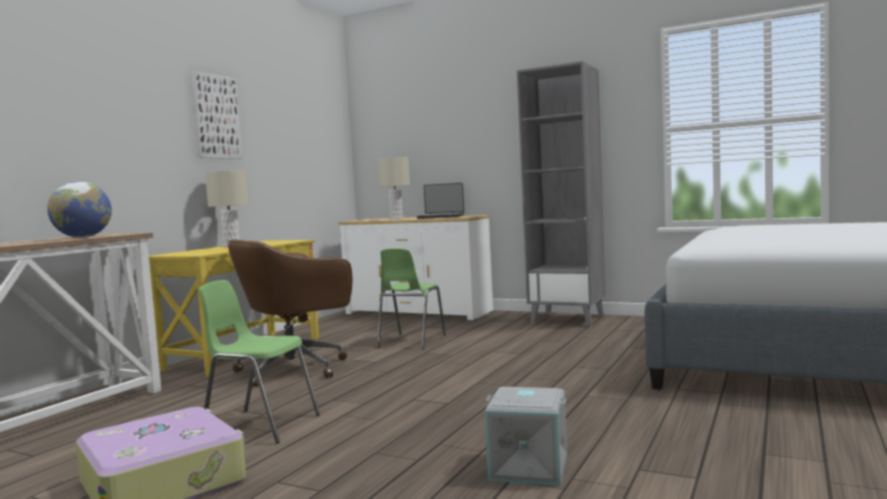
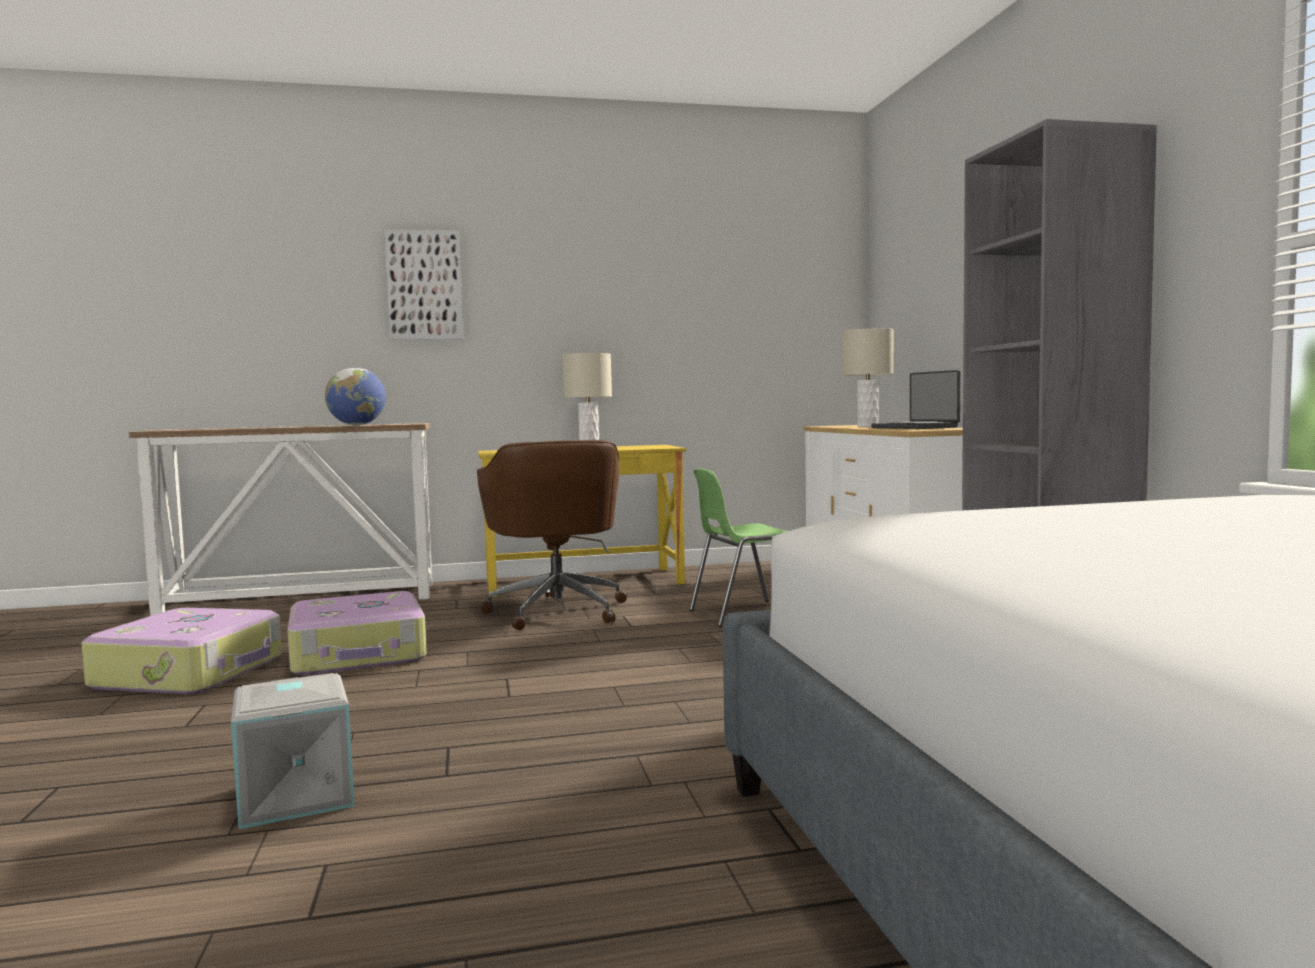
camera: 50 degrees right, 0 degrees up
picture [191,71,243,159] -> picture moved to [385,230,463,340]
green chair [199,280,320,444] -> suitcase [288,591,427,675]
brown office chair [228,239,352,387] -> brown office chair turned 120 degrees counterclockwise [477,440,627,630]

